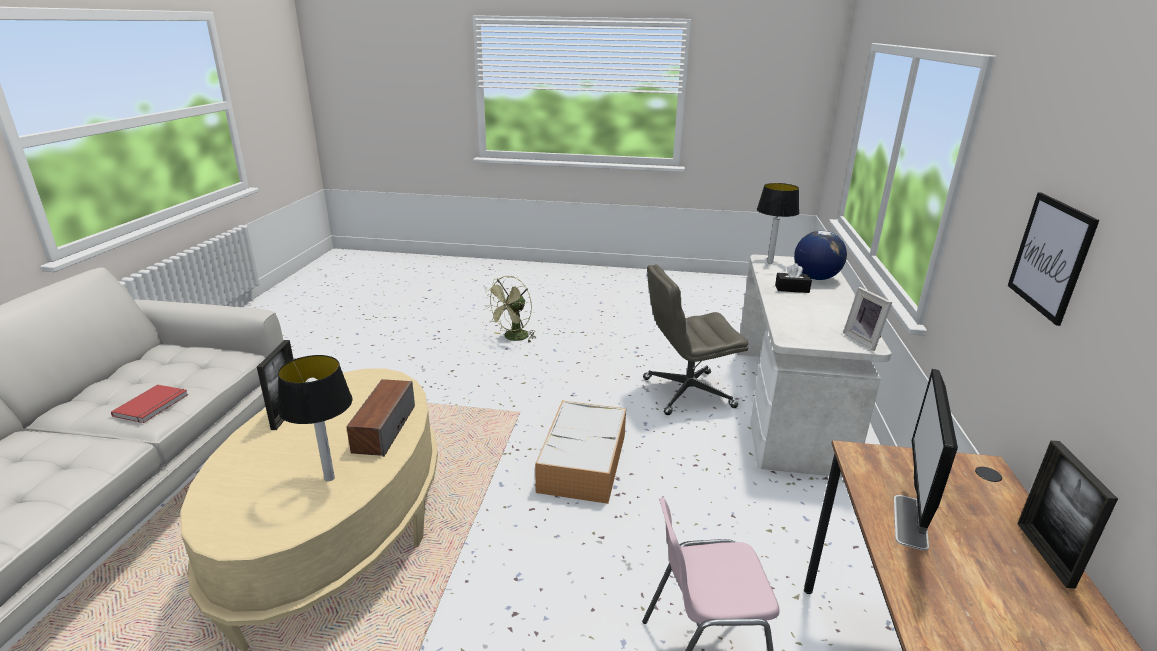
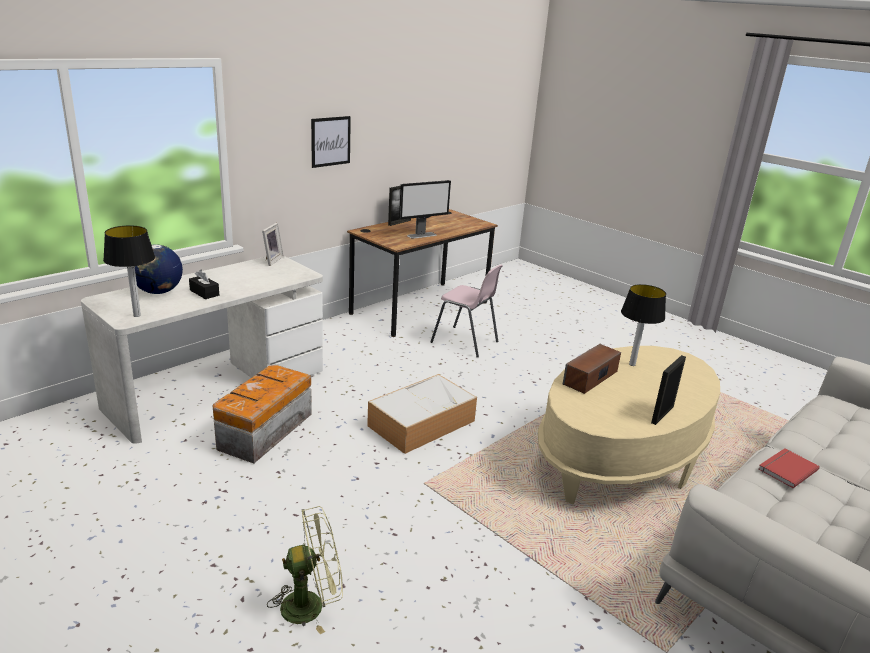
camera: 145 degrees left, 0 degrees up
grey office chair [643,264,748,415] -> storage box [213,365,312,463]

